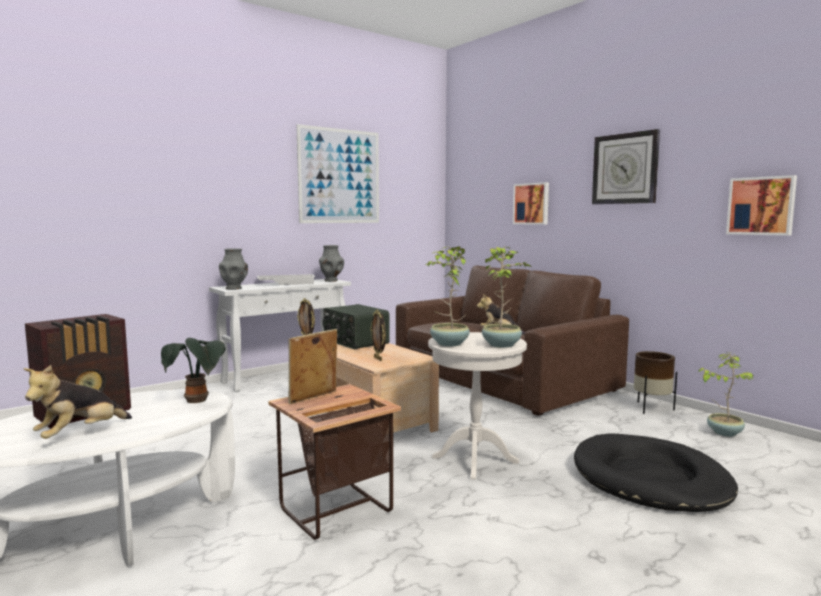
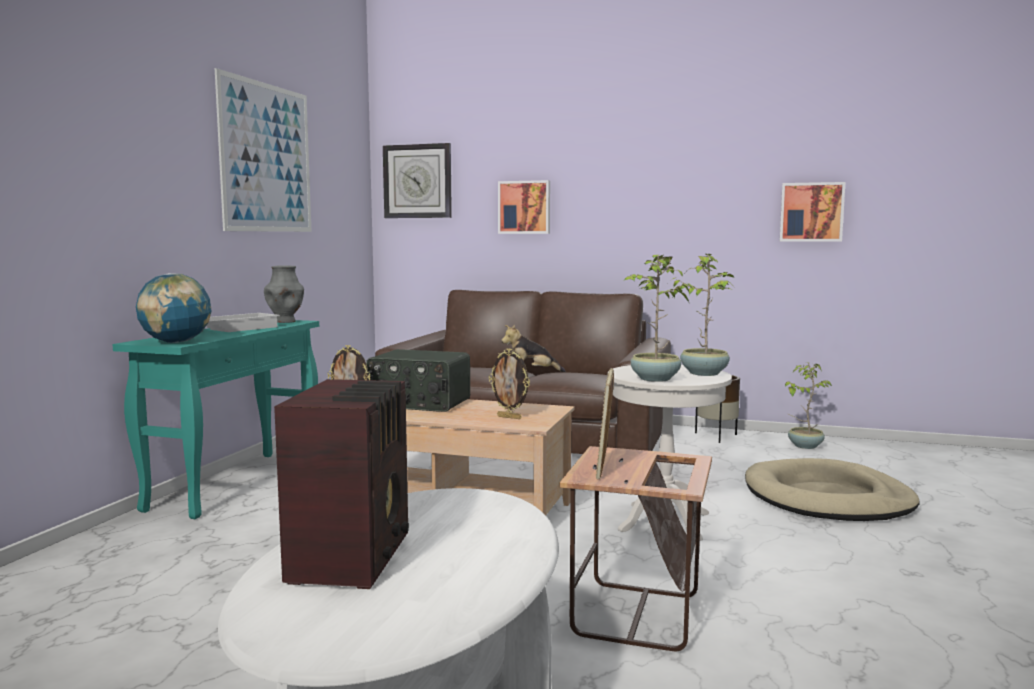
camera: 35 degrees left, 0 degrees up
plush toy [24,365,132,439] -> none
potted plant [161,338,225,403] -> none
white console table [209,279,351,392] -> turquoise console table [113,320,319,519]
grey vase [219,248,248,290] -> globe [136,273,212,343]
black dog bed [574,433,738,512] -> beige dog bed [745,458,920,521]
wall clock [592,129,660,204] -> wall clock moved to [383,143,452,218]

